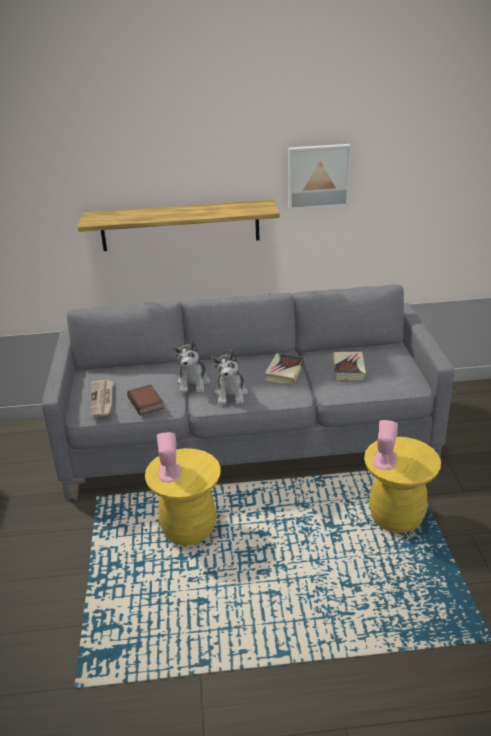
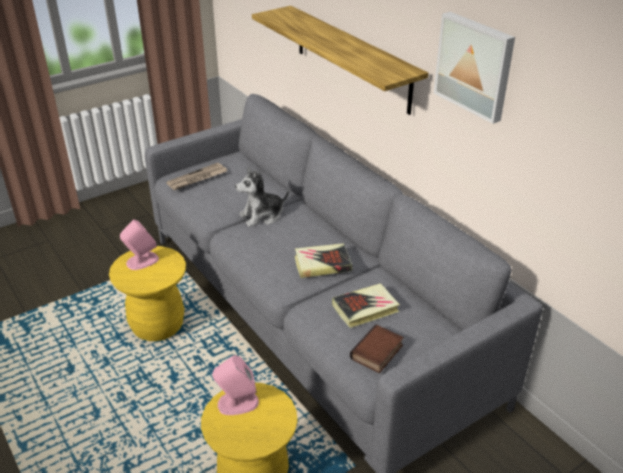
camera: 60 degrees right, 5 degrees up
book [127,385,164,415] -> book moved to [350,324,404,373]
plush toy [211,350,248,405] -> none

